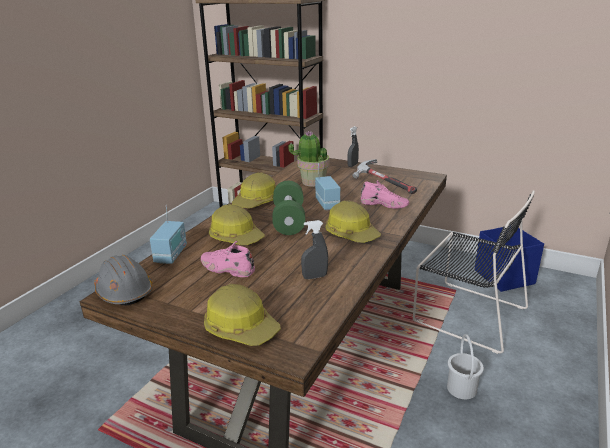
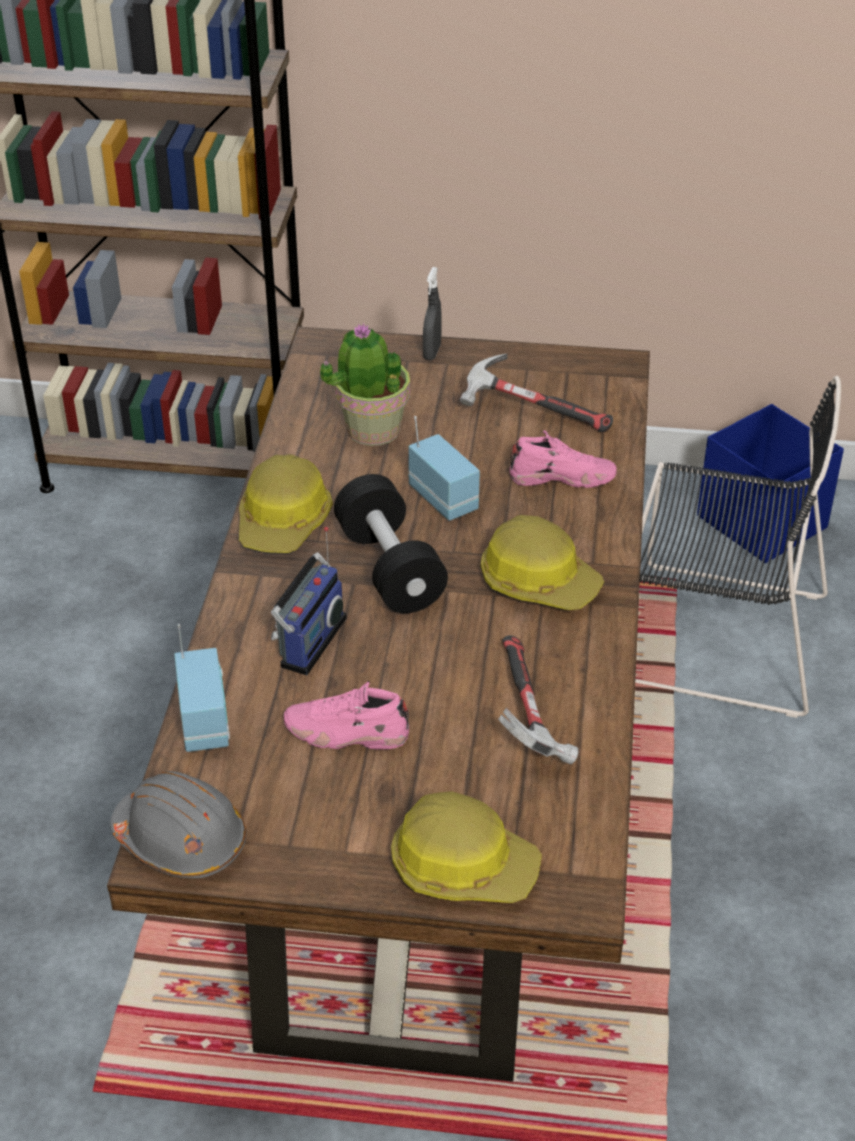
camera: 20 degrees left, 15 degrees up
hard hat [209,204,265,245] -> radio [271,527,347,675]
green dumbbell [272,181,305,235] -> black dumbbell [334,474,448,613]
grey spray bottle [301,220,328,279] -> hammer [498,635,578,764]
white bucket [447,334,484,399] -> none

